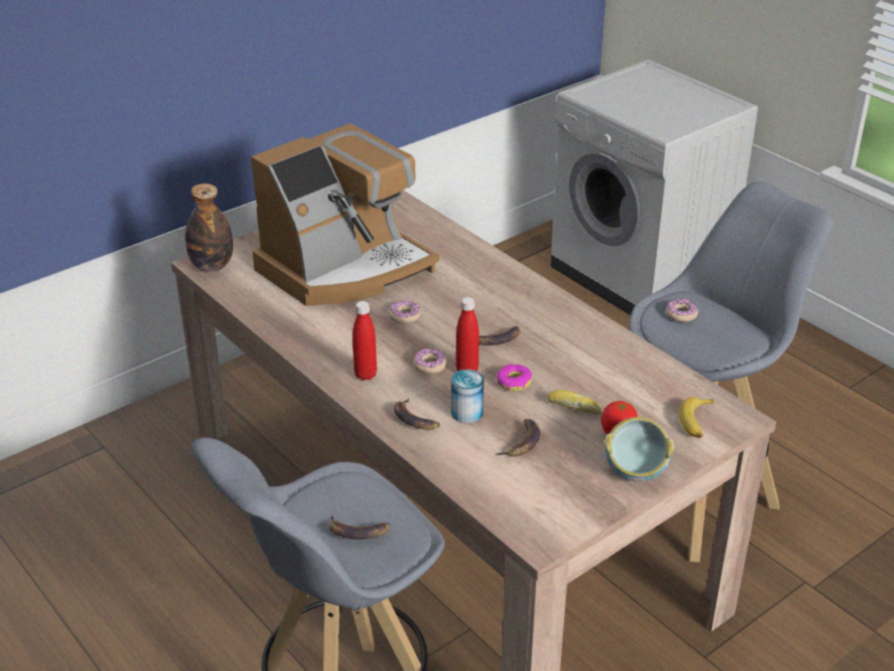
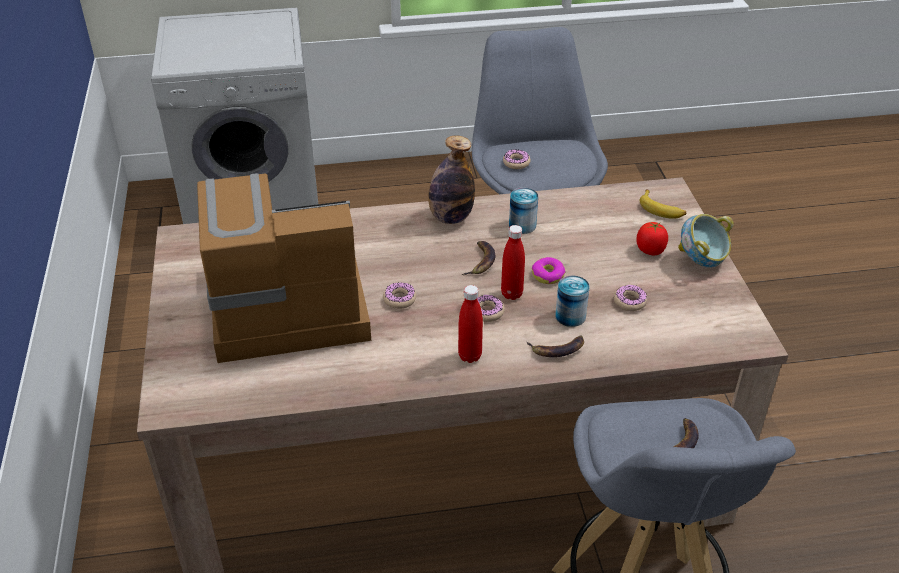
camera: 60 degrees left, 5 degrees up
bottle [185,183,233,272] -> bottle moved to [428,136,475,224]
coffee machine [251,123,439,306] -> coffee machine turned 90 degrees counterclockwise [197,173,371,363]
banana [495,419,540,456] -> donut [613,284,647,311]
bread [547,390,602,415] -> none
none -> can [509,188,538,234]

